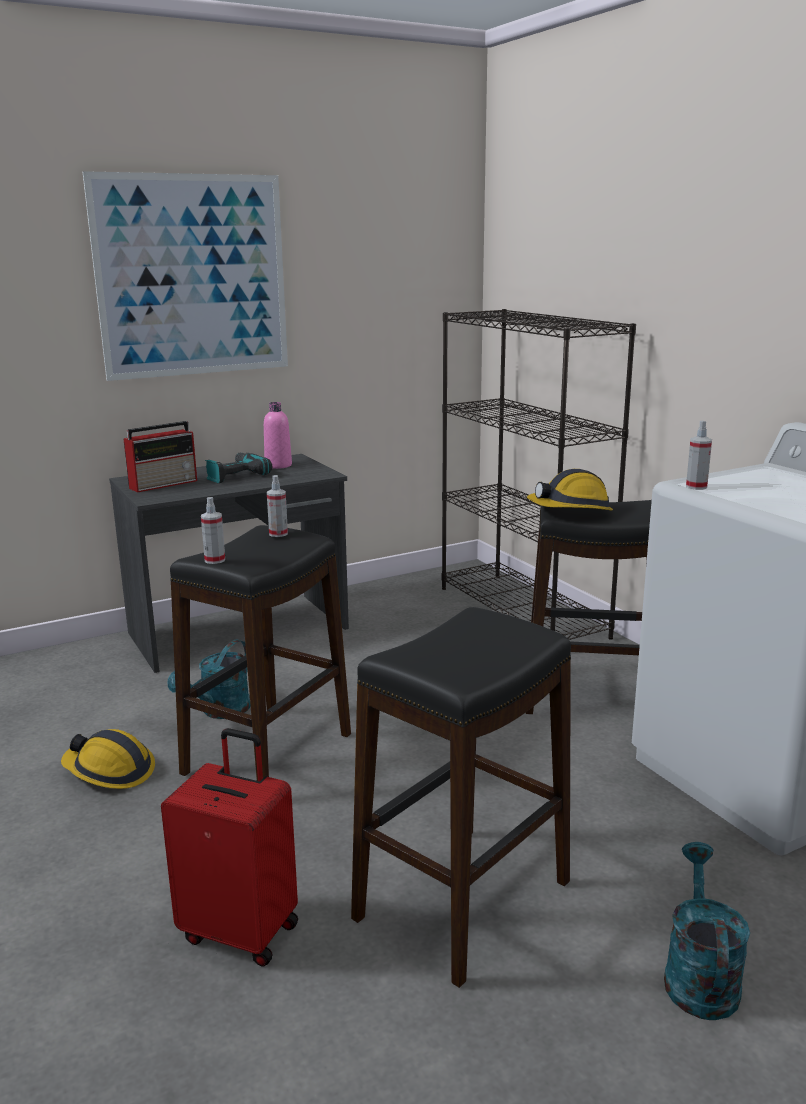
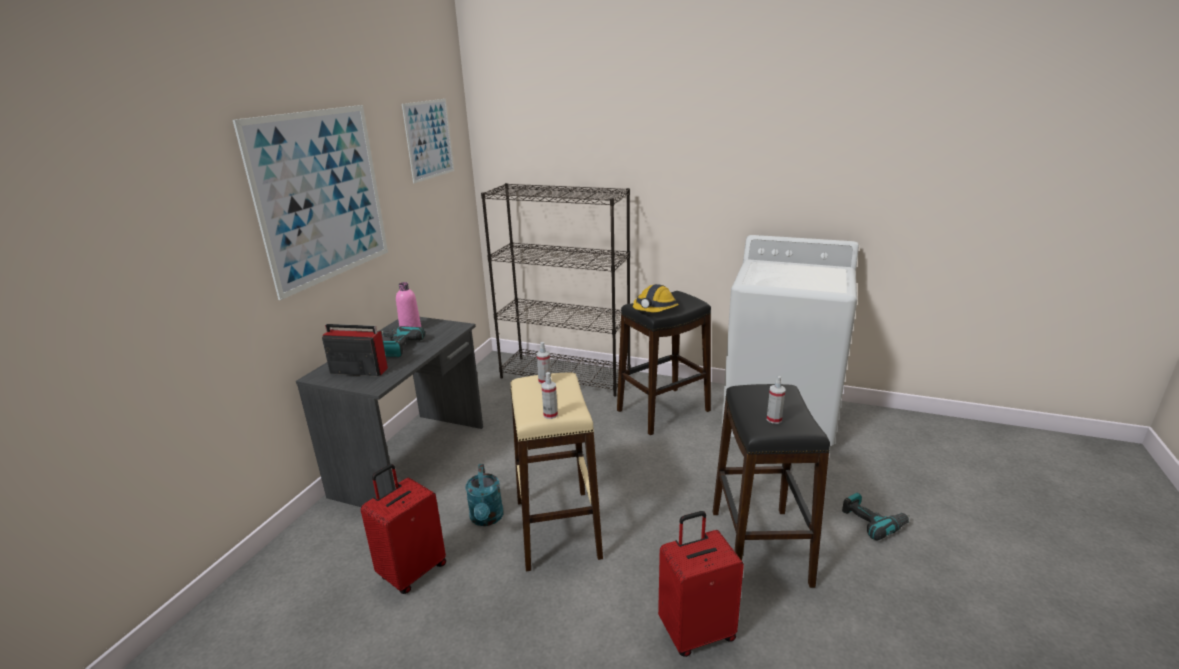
camera: 40 degrees left, 5 degrees up
hard hat [61,729,155,789] -> none
radio [123,421,197,493] -> radio turned 90 degrees counterclockwise [322,324,388,377]
black stool [170,525,351,781] -> beige stool [510,372,603,571]
turquoise watering can [664,842,750,1020] -> power drill [842,492,910,540]
spray bottle [686,420,712,490] -> spray bottle moved to [767,376,786,424]
none -> red suitcase [361,464,446,594]
none -> picture [402,99,454,183]

